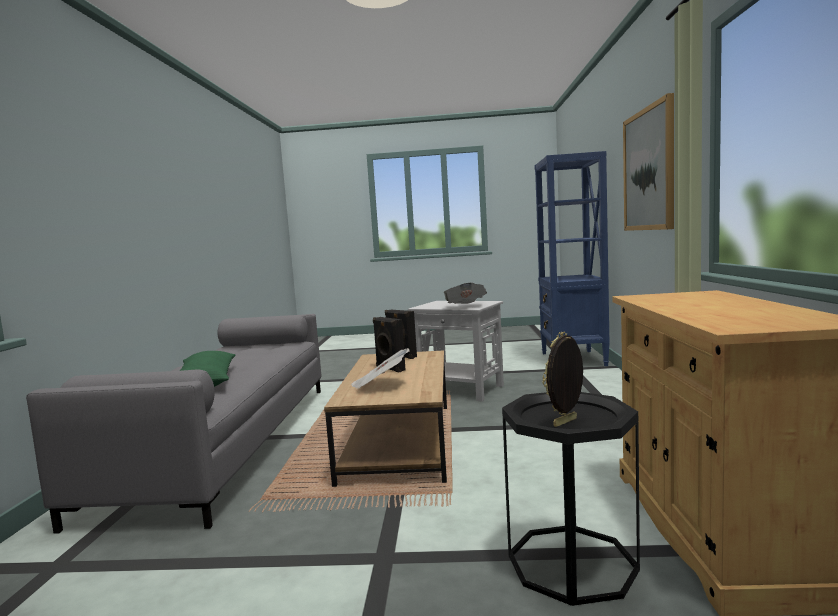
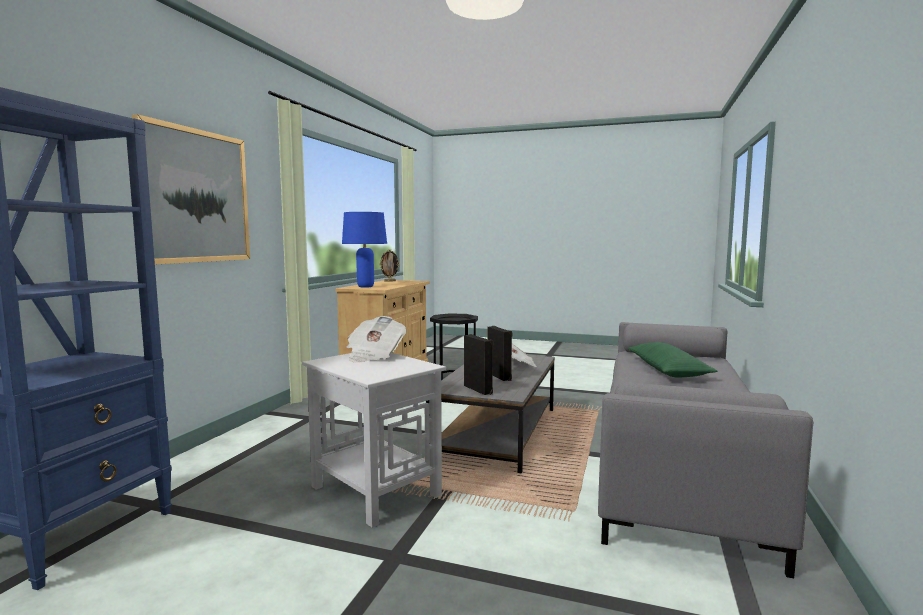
camera: 165 degrees left, 0 degrees up
brown coffee table [324,350,447,487] -> grey coffee table [426,355,555,473]
picture frame [543,332,583,427] -> picture frame moved to [379,249,400,282]
none -> blue table lamp [342,212,387,288]

